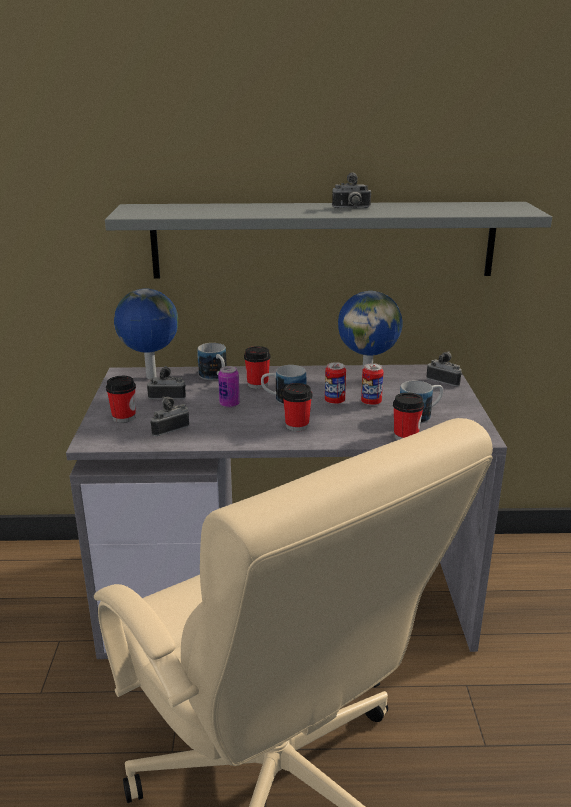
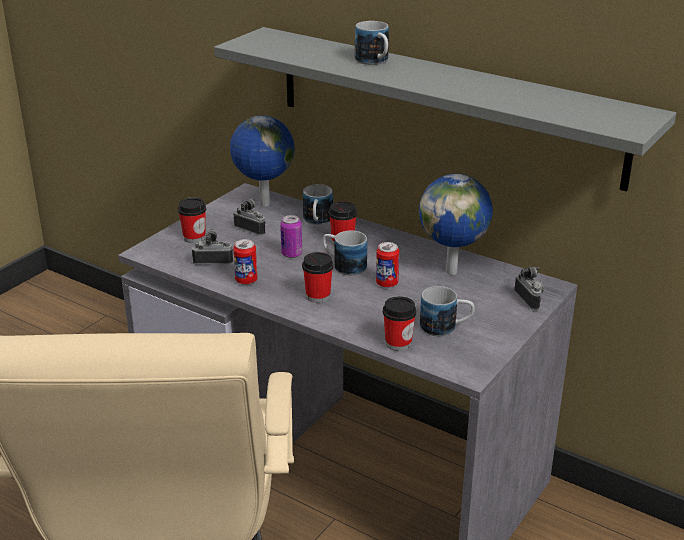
camera: 35 degrees right, 5 degrees up
camera [332,173,372,209] -> none
can [361,363,384,406] -> can moved to [233,239,257,285]
none -> mug [355,21,389,65]

